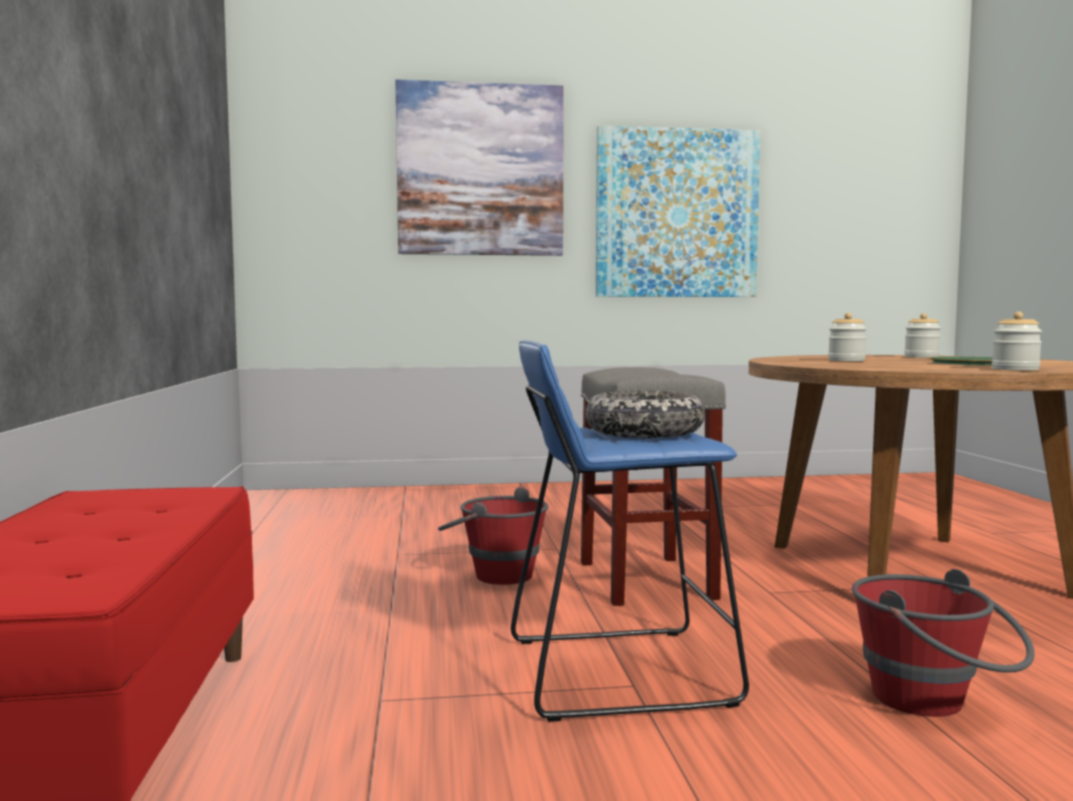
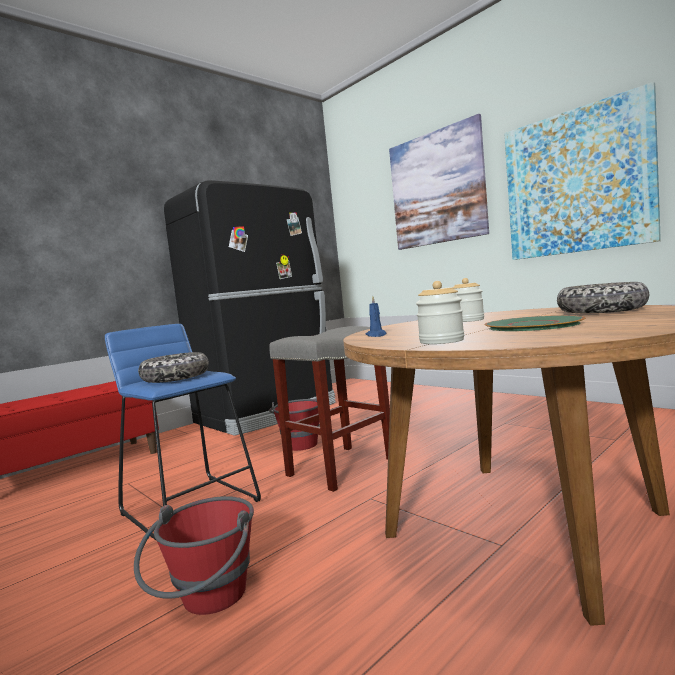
camera: 55 degrees right, 0 degrees up
jar [904,313,941,358] -> bowl [557,282,650,313]
none -> black fridge [164,180,336,436]
none -> blue candle [366,295,386,337]

